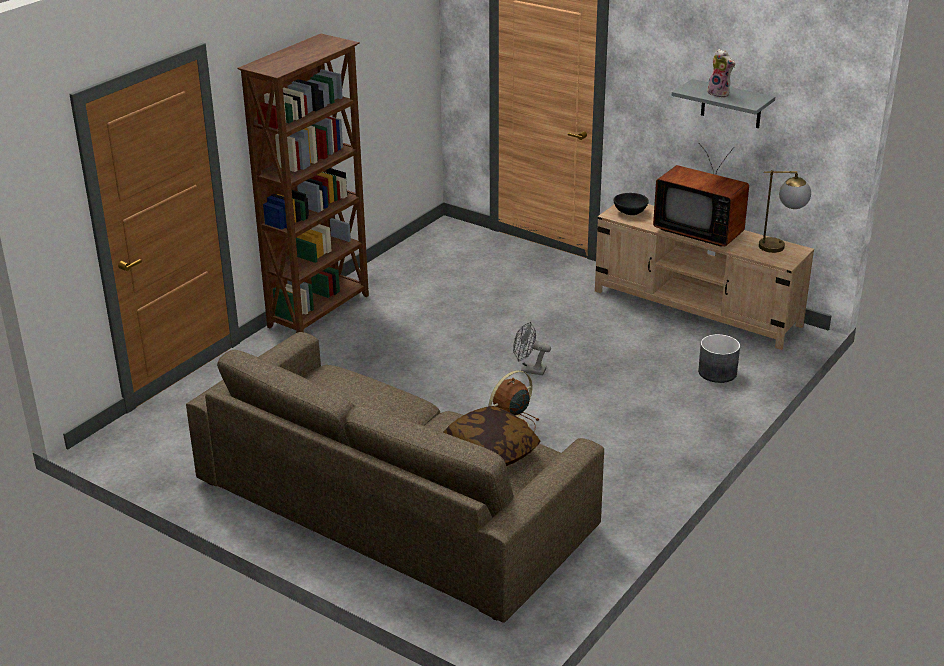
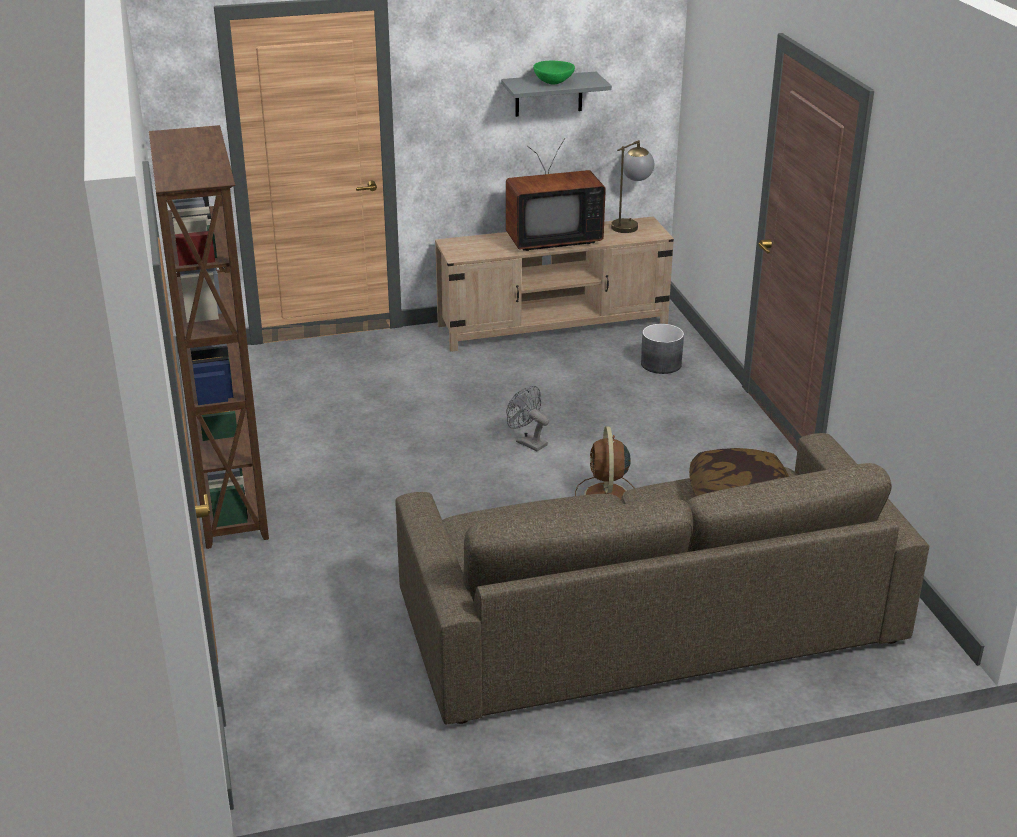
camera: 50 degrees left, 0 degrees up
grey fan [513,322,551,375] -> grey fan turned 75 degrees clockwise [506,386,549,451]
black bowl [613,193,649,215] -> none
plush toy [706,49,735,98] -> green bowl [533,61,575,84]

